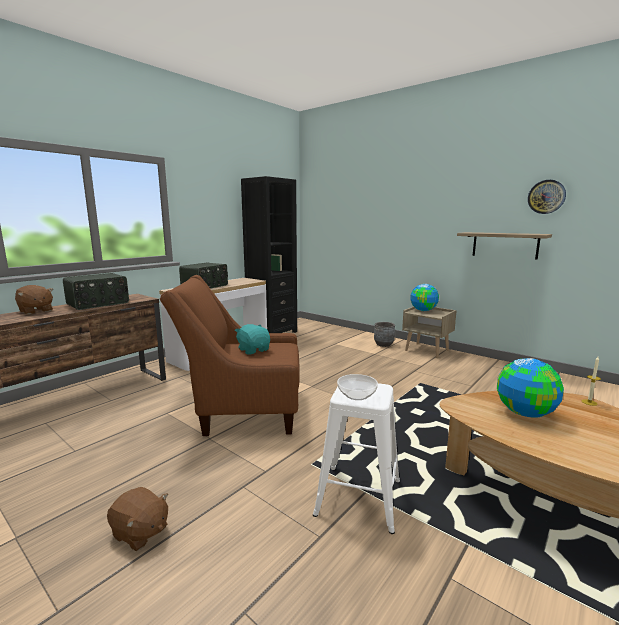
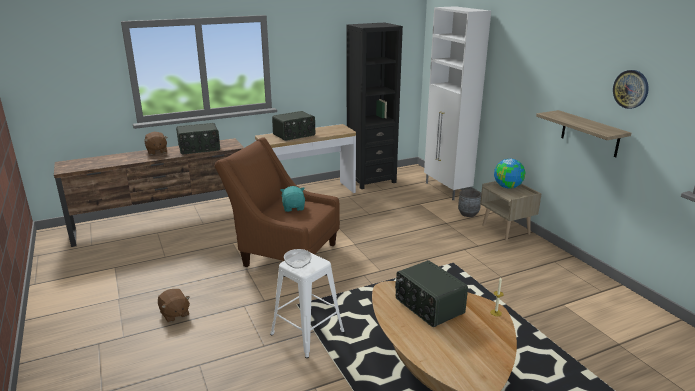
camera: 25 degrees right, 10 degrees up
globe [497,358,564,418] -> radio [395,260,468,327]
none -> white cabinet [424,6,491,200]

